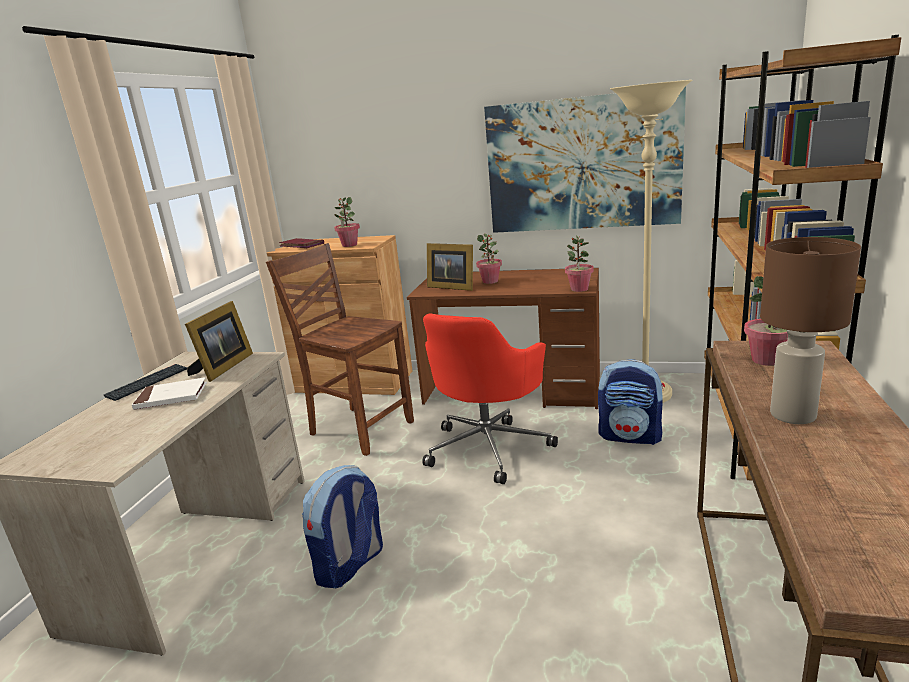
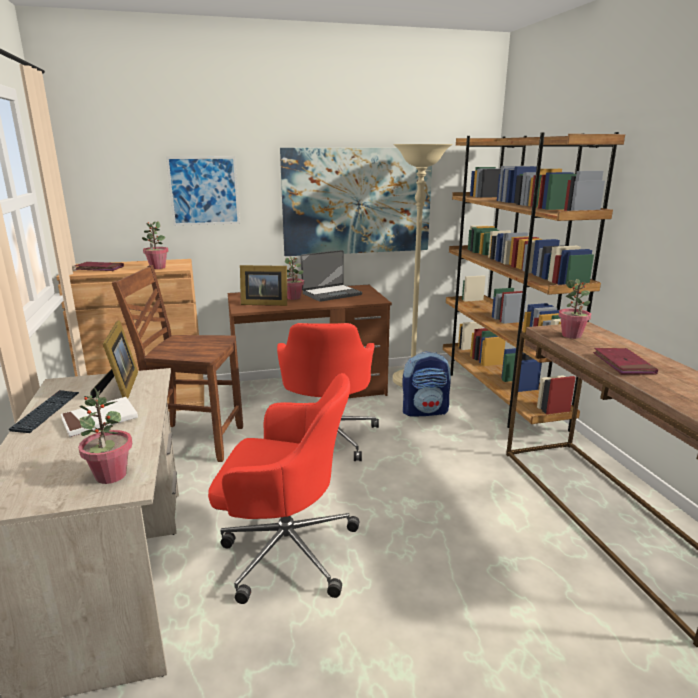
camera: 30 degrees left, 0 degrees up
backpack [302,465,383,588] -> red office chair [208,373,360,604]
potted plant [565,235,594,292] -> potted plant moved to [78,388,132,484]
brown table lamp [760,237,861,424] -> red book [593,348,658,375]
none -> picture [166,156,240,226]
none -> laptop [301,250,362,302]

